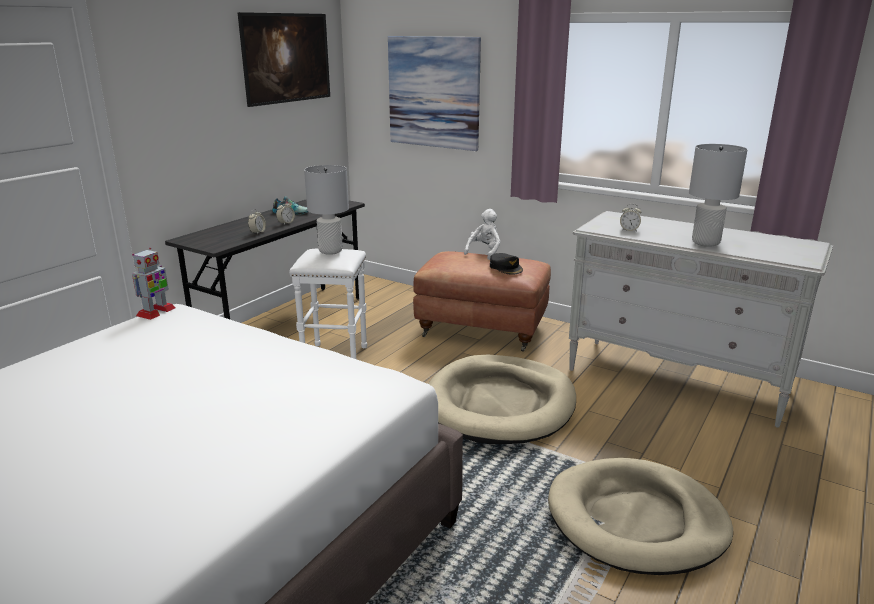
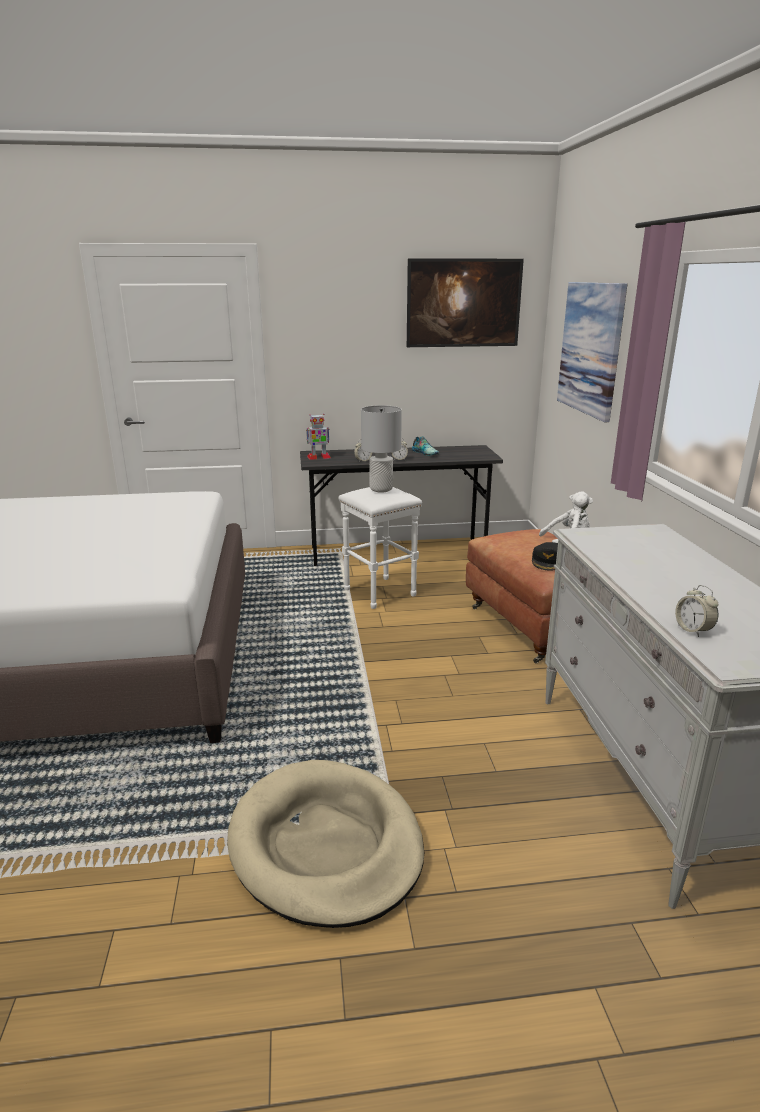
camera: 50 degrees right, 0 degrees up
toy robot [132,248,176,320] -> toy robot moved to [306,414,331,460]
beige dog bed [428,355,576,444] -> none
alarm clock [620,204,642,232] -> alarm clock moved to [675,585,718,637]
grey table lamp [689,144,748,247] -> none

